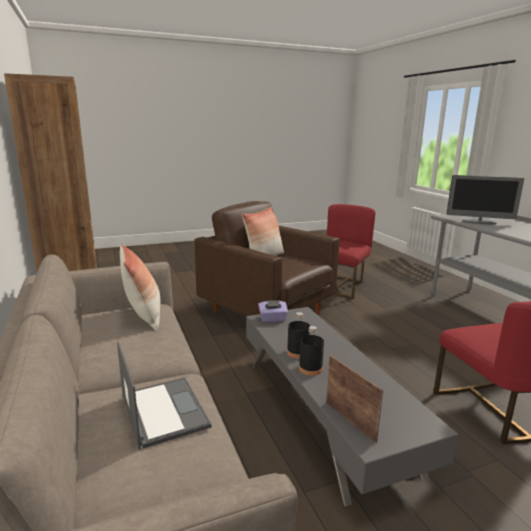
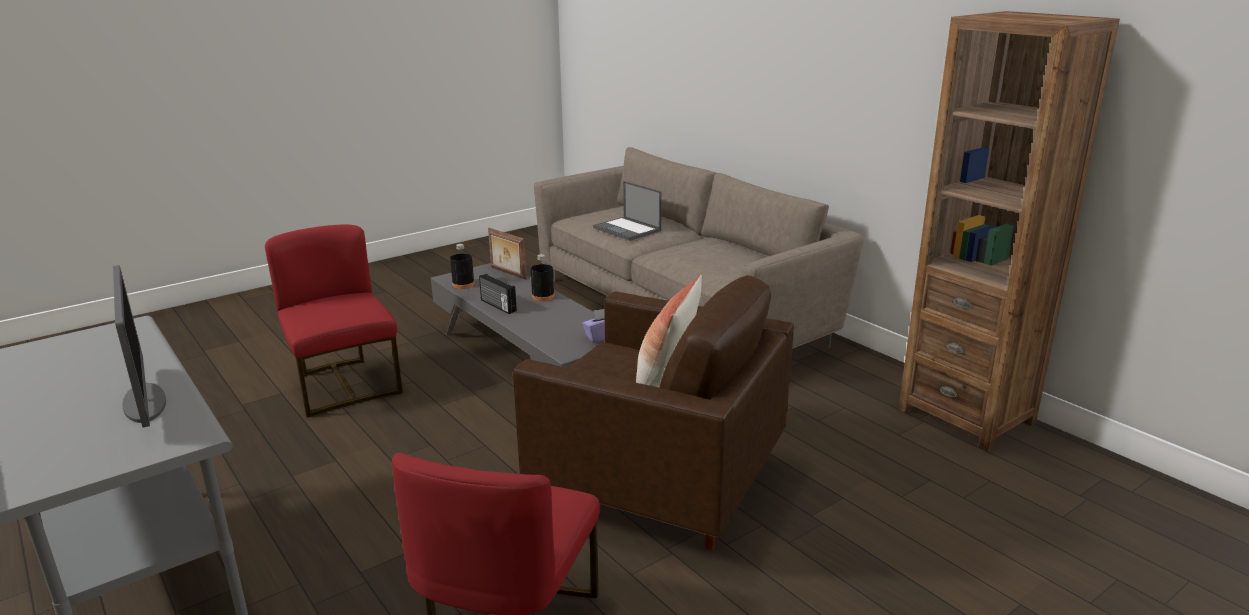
camera: 165 degrees right, 5 degrees up
pillow [120,243,161,331] -> none
black bottle [287,312,310,359] -> black bottle moved to [450,244,475,289]
monitor [446,175,524,224] -> monitor turned 60 degrees clockwise [113,265,166,428]
none -> radio [479,274,517,314]

